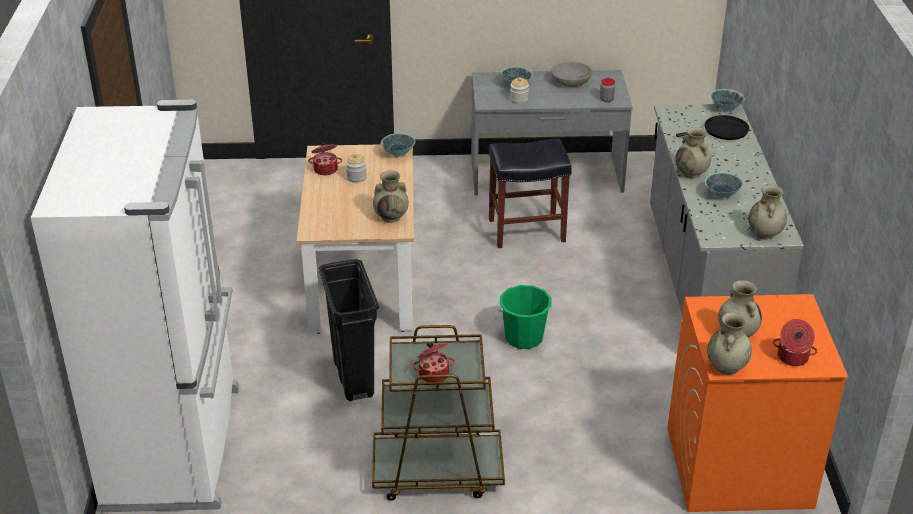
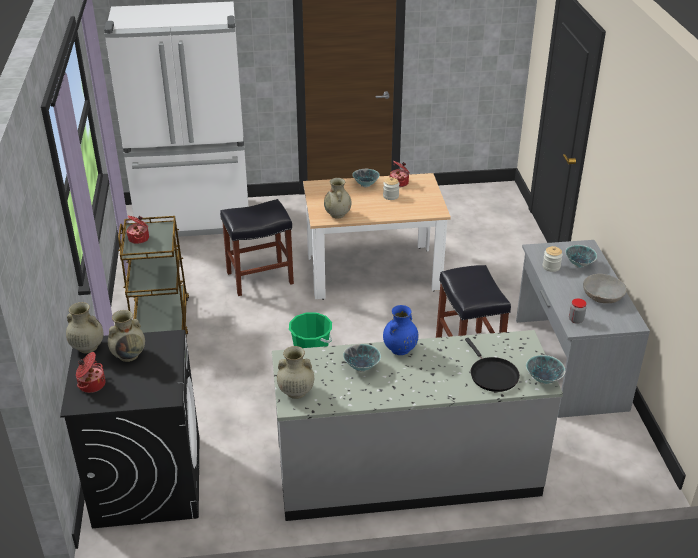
camera: 85 degrees right, 0 degrees up
black trash can [318,259,379,401] -> black stool [220,199,294,296]
bowl [381,133,416,158] -> bowl moved to [352,169,380,187]
orange washing machine [668,294,848,512] -> black washing machine [60,330,199,528]
beige vase [675,127,711,179] -> blue vase [383,305,419,355]

